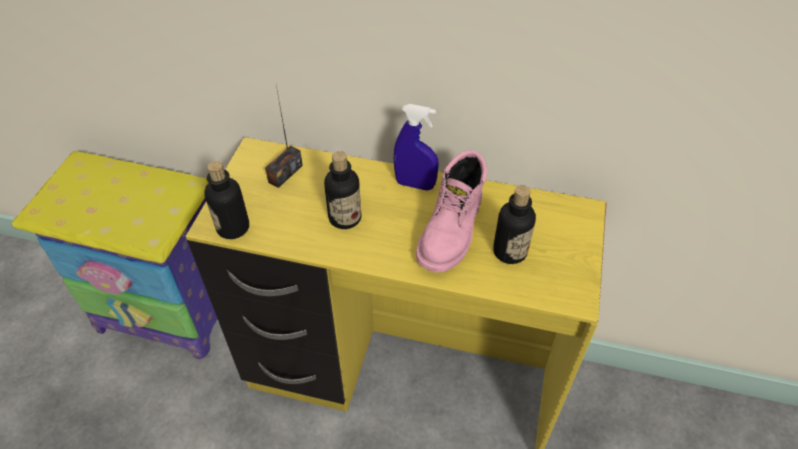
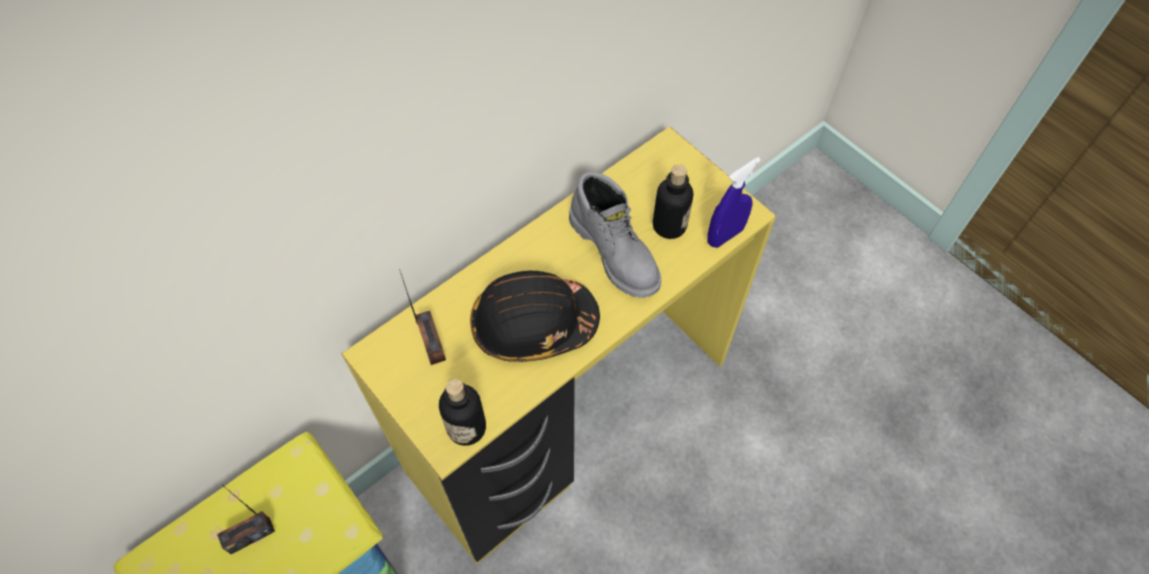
camera: 55 degrees left, 10 degrees up
bottle [324,151,361,229] -> black hard hat [470,271,600,362]
blue spray bottle [394,104,439,190] -> blue spray bottle moved to [707,157,761,248]
pink boot [416,150,487,273] -> grey boot [569,172,661,298]
none -> radio [217,484,275,554]

